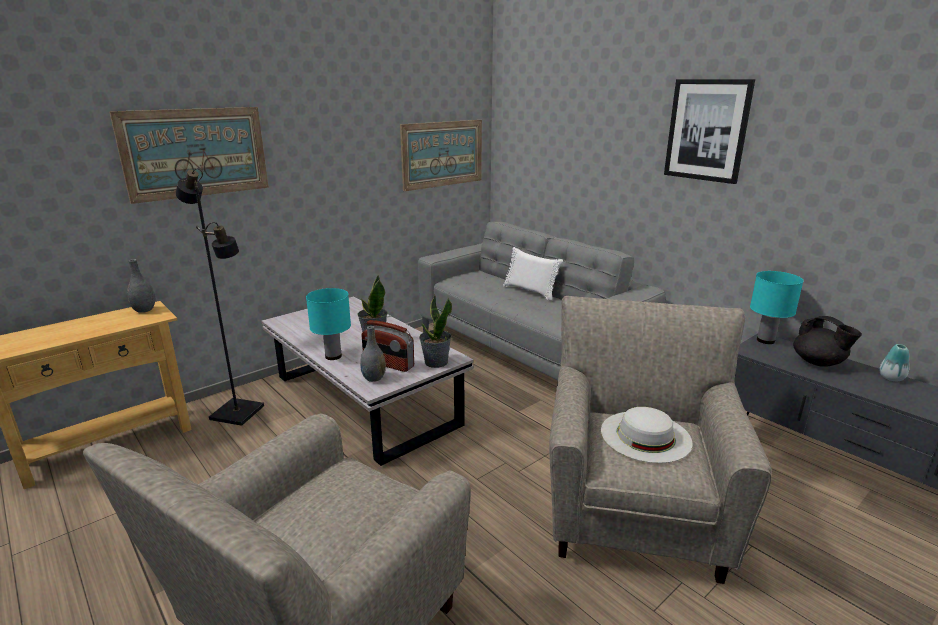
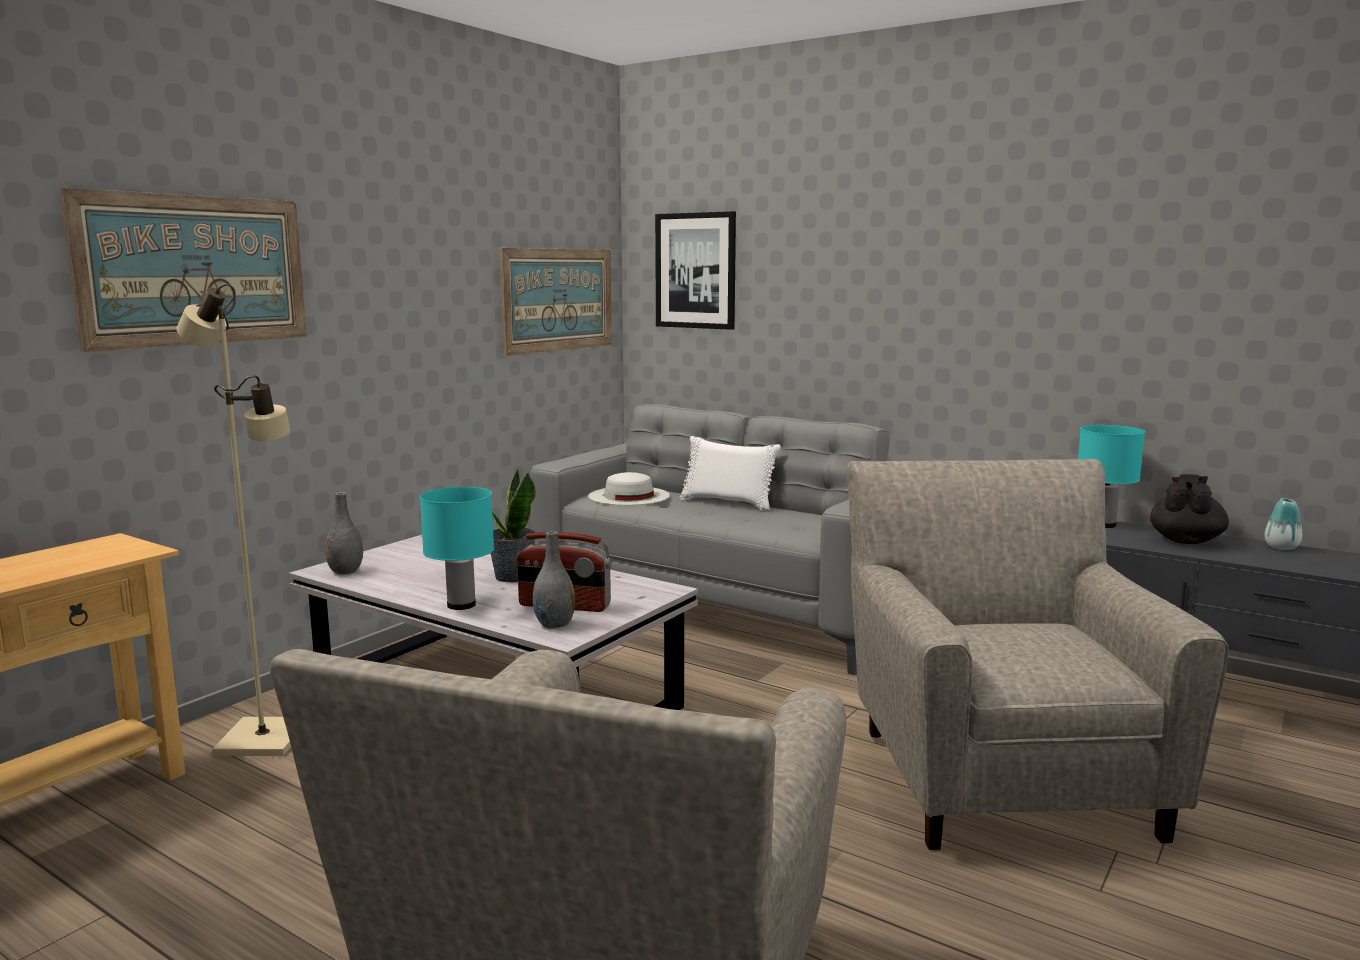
camera: 15 degrees left, 10 degrees down
grey vase [127,259,155,313] -> grey vase moved to [325,492,363,574]
black floor lamp [176,168,264,426] -> beige floor lamp [177,284,291,756]
potted plant [419,294,452,368] -> none
white hat [601,407,693,463] -> white hat moved to [588,472,670,505]
picture [664,79,755,184] -> picture moved to [655,211,736,330]
black teapot [793,316,862,367] -> black teapot turned 105 degrees counterclockwise [1150,474,1229,544]

